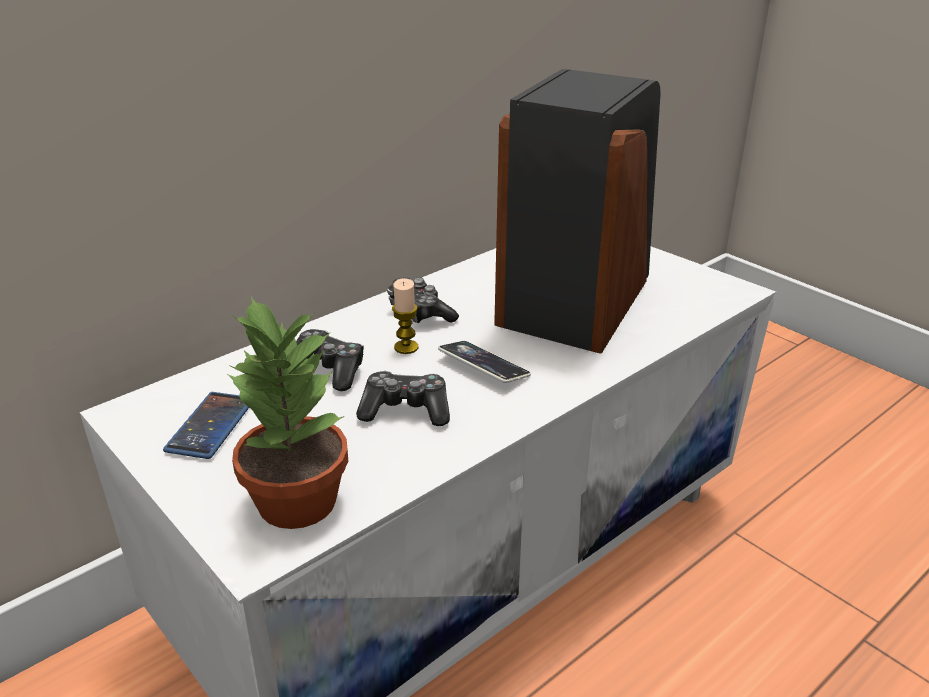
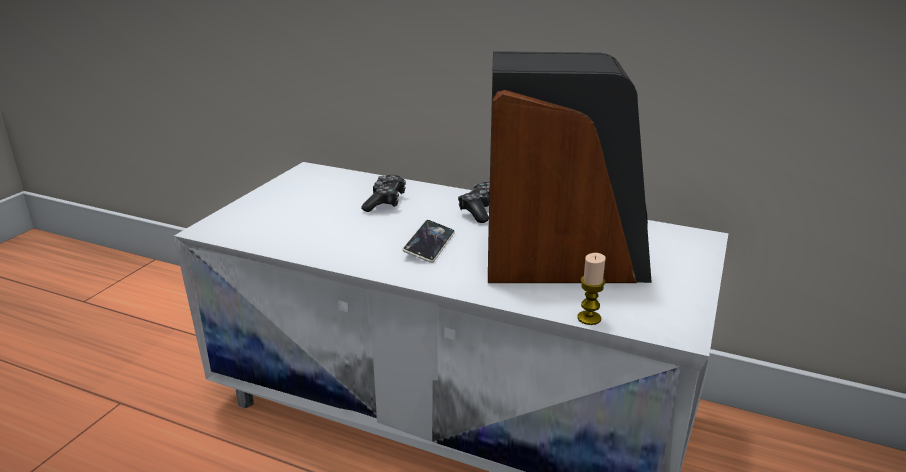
camera: 65 degrees right, 5 degrees down
phone [163,392,249,459] -> none
potted plant [227,296,348,529] -> none
game controller [356,371,450,426] -> none
candle [392,278,419,354] -> candle moved to [577,253,605,325]

